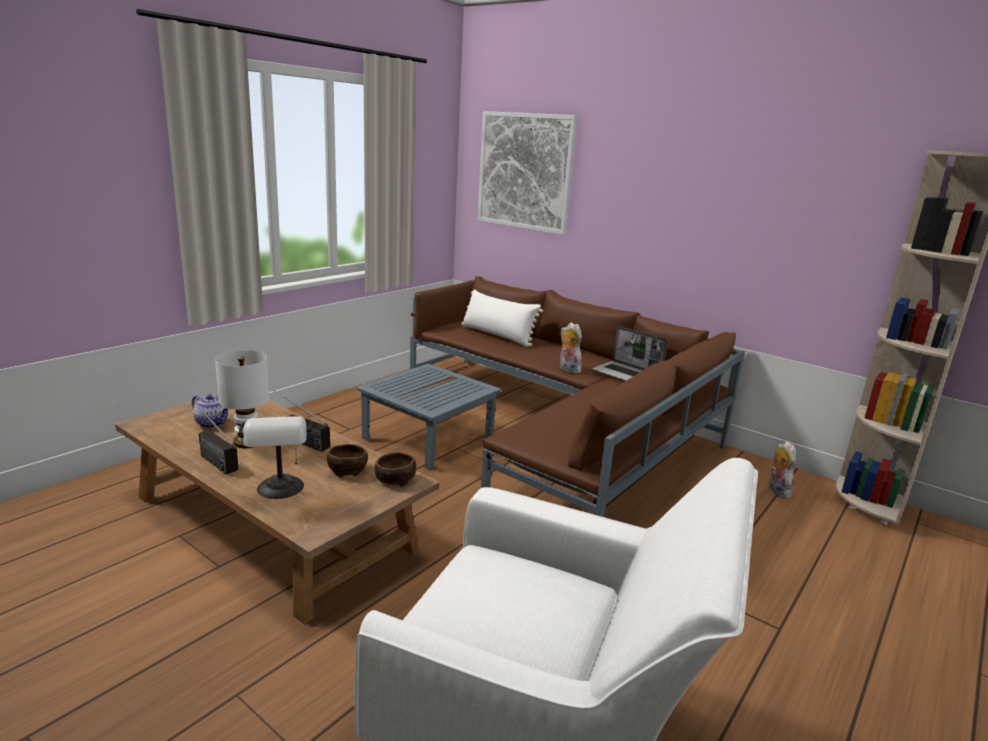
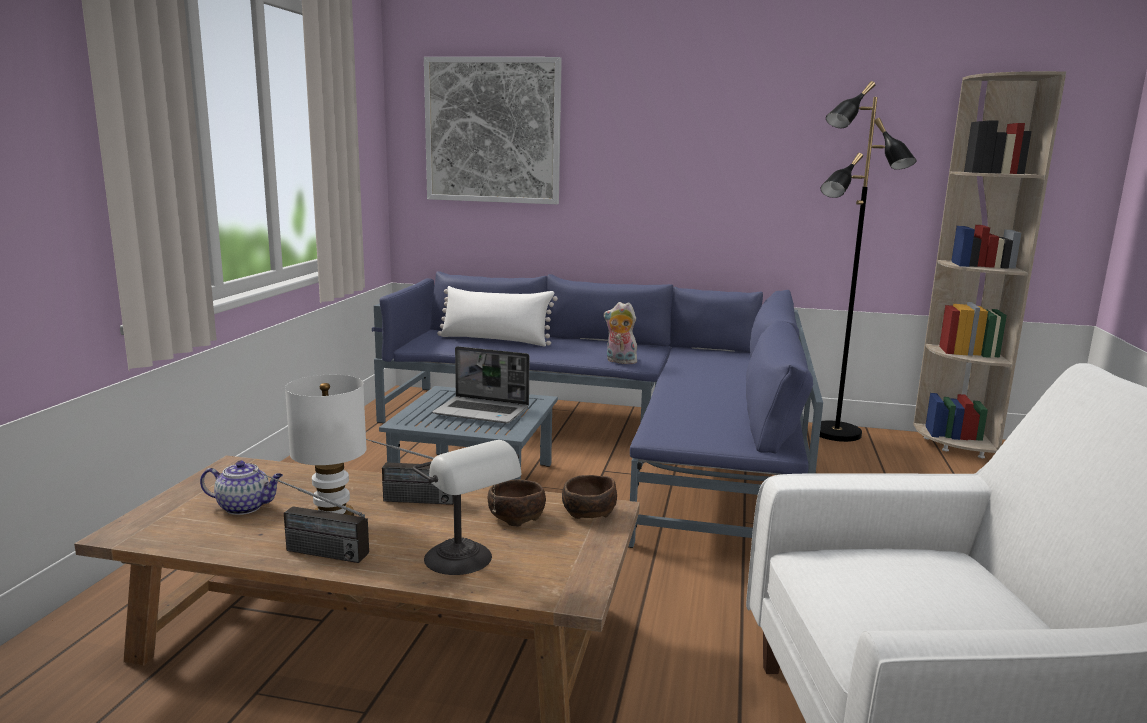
camera: 25 degrees left, 5 degrees down
brown sofa [356,276,745,517] -> blue sofa [372,271,823,548]
laptop [592,326,667,381] -> laptop moved to [432,346,529,423]
plush toy [769,441,797,499] -> none
none -> black floor lamp [820,81,916,442]

